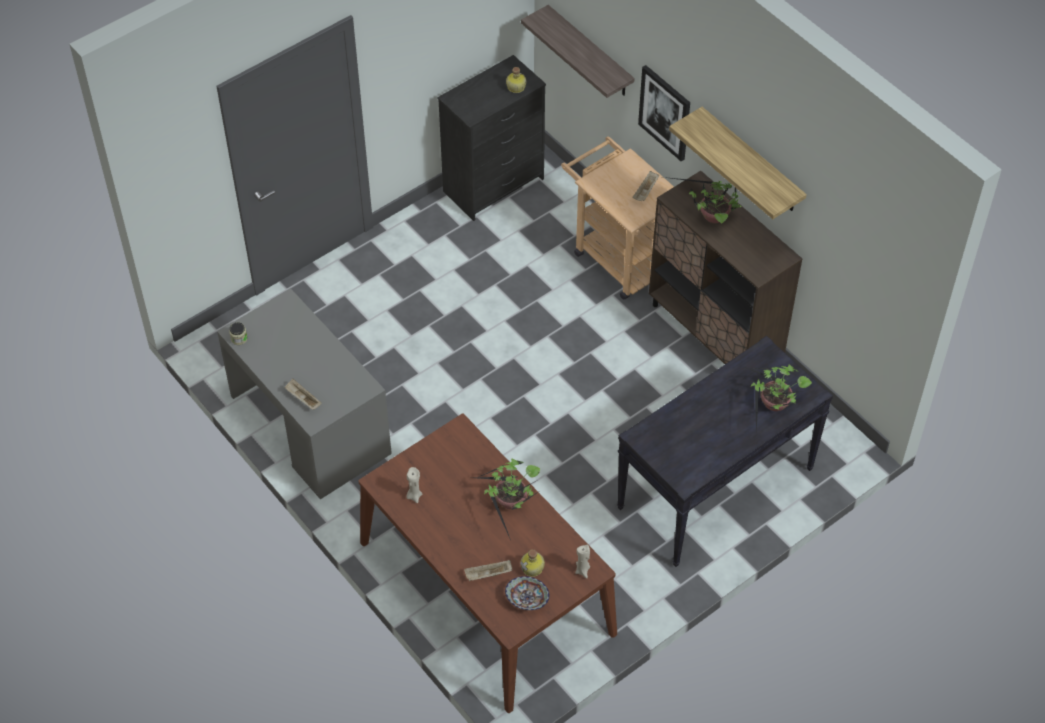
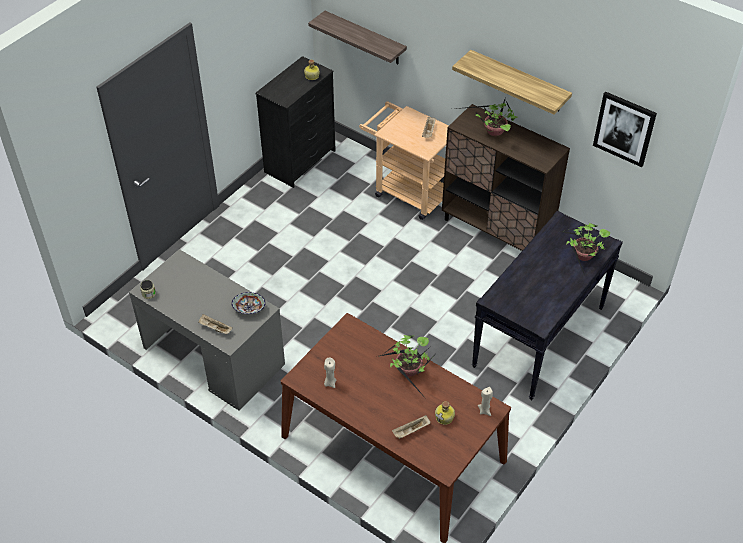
camera: 15 degrees left, 5 degrees down
bowl [505,576,550,610] -> bowl moved to [231,292,266,314]
picture [638,65,690,161] -> picture moved to [593,91,657,167]

